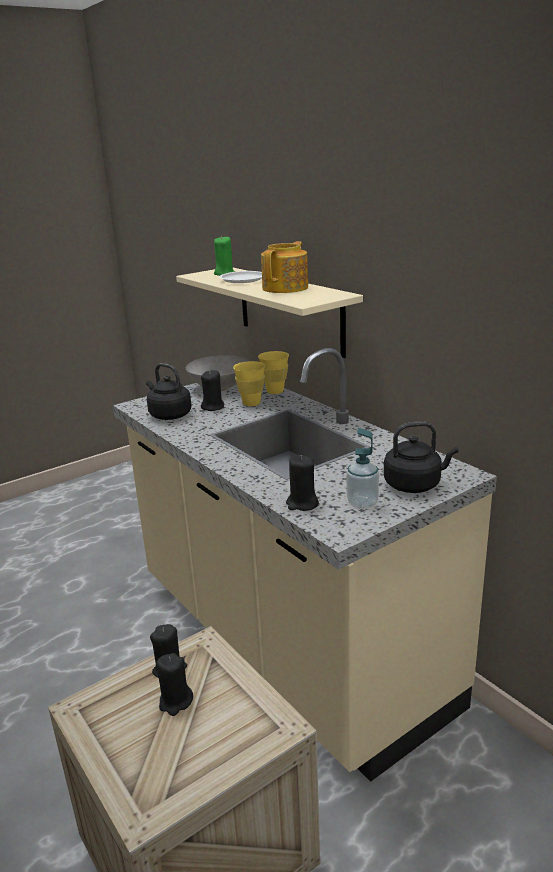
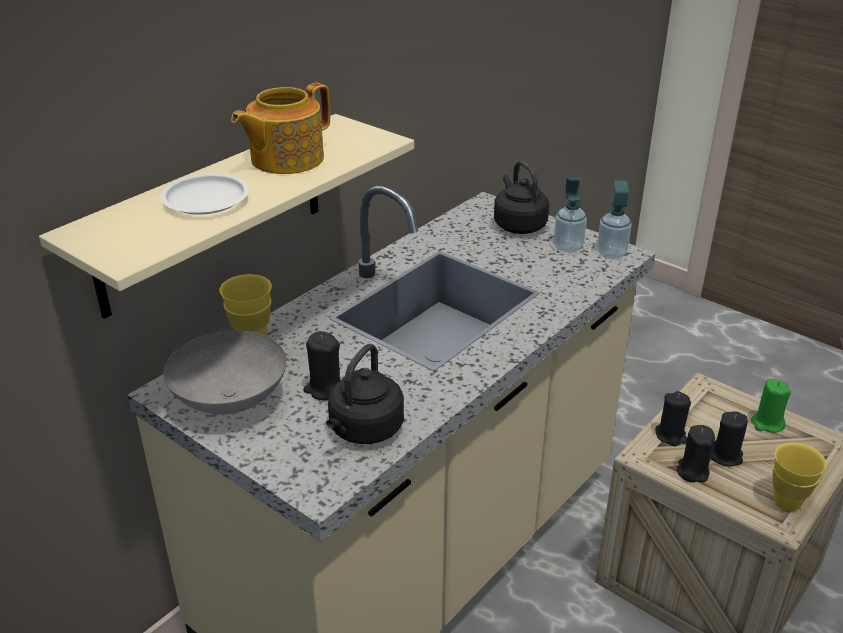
camera: 105 degrees left, 10 degrees up
green candle [214,236,235,276] -> green candle moved to [751,379,791,433]
yellow cup [233,361,265,406] -> yellow cup moved to [772,442,827,511]
teapot [261,241,308,293] -> teapot turned 60 degrees counterclockwise [231,83,330,174]
black candle [286,455,319,511] -> black candle moved to [655,391,691,446]
none -> soap dispenser [597,181,631,259]

